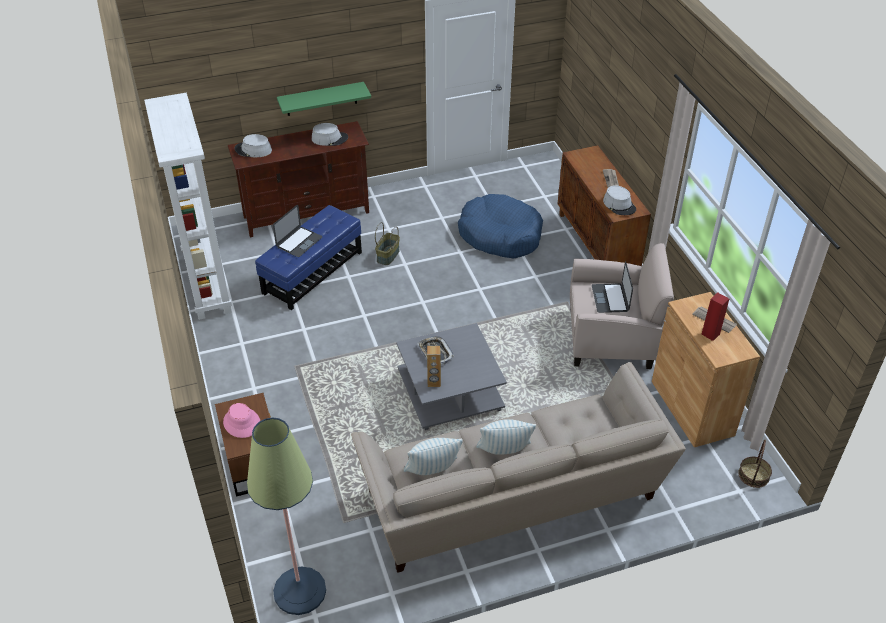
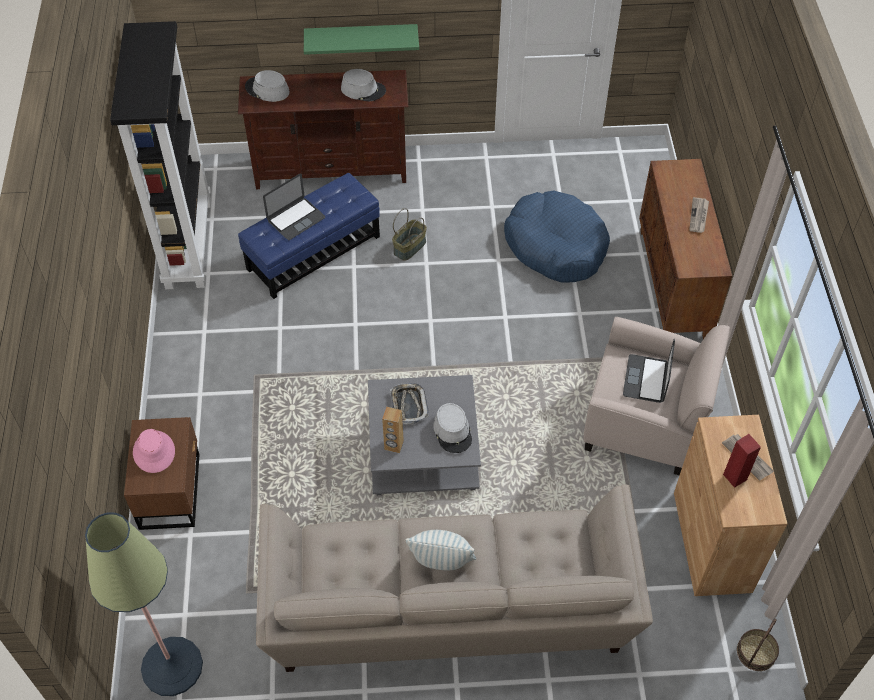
camera: 15 degrees right, 10 degrees up
white bookcase [144,93,232,320] -> black bookcase [110,21,211,289]
pillow [403,438,463,475] -> none
grey hat [603,185,636,215] -> grey hat moved to [433,403,472,453]

